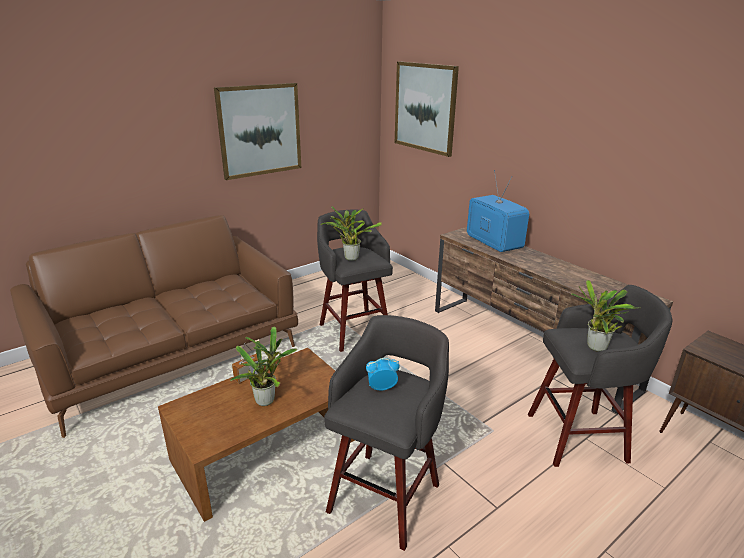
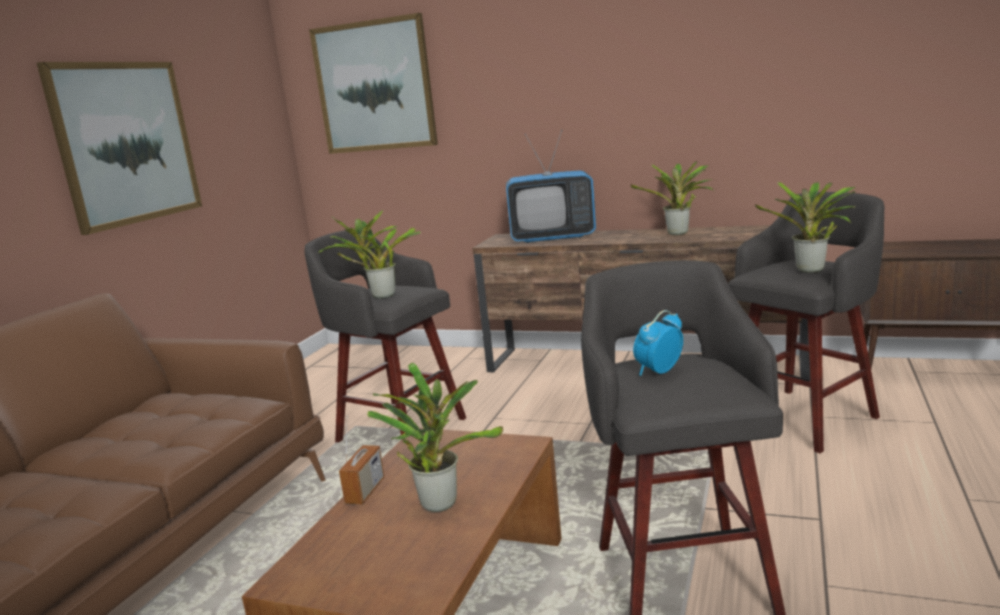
camera: 30 degrees left, 10 degrees down
television [467,170,529,252] -> television turned 150 degrees clockwise [506,130,596,243]
none -> potted plant [630,161,714,235]

